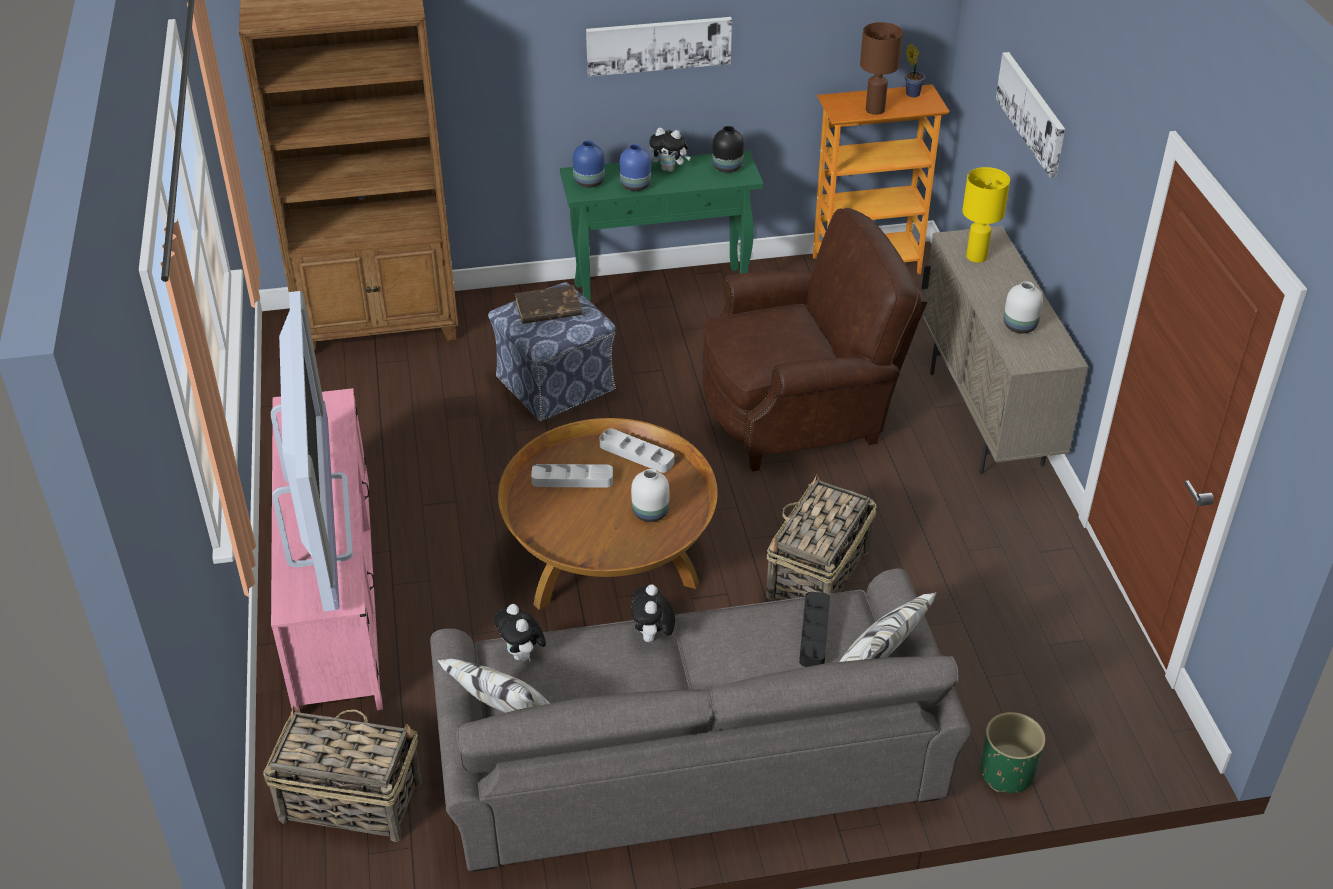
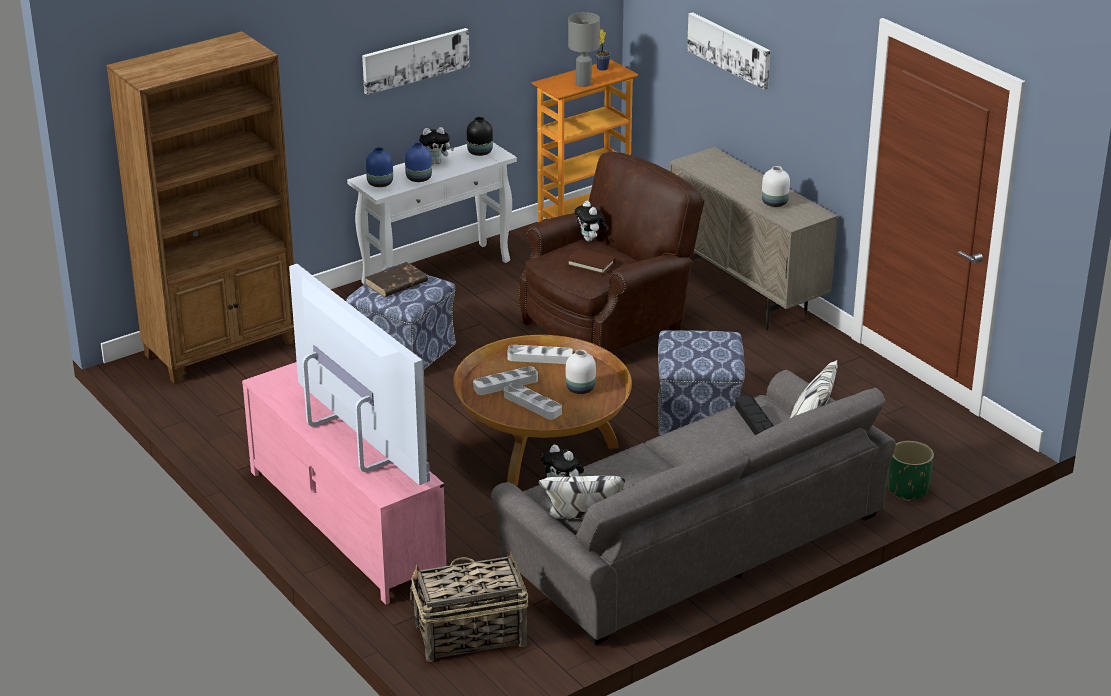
camera: 25 degrees left, 10 degrees down
green console table [560,150,764,301] -> white console table [347,142,517,284]
plush toy [631,585,675,642] -> plush toy moved to [574,201,607,242]
basket [766,474,877,600] -> ottoman [658,330,745,436]
brown table lamp [860,22,903,115] -> grey table lamp [568,12,600,87]
yellow table lamp [962,167,1010,263] -> none
none -> grey tray [504,383,562,420]
none -> brown book [567,249,616,275]

